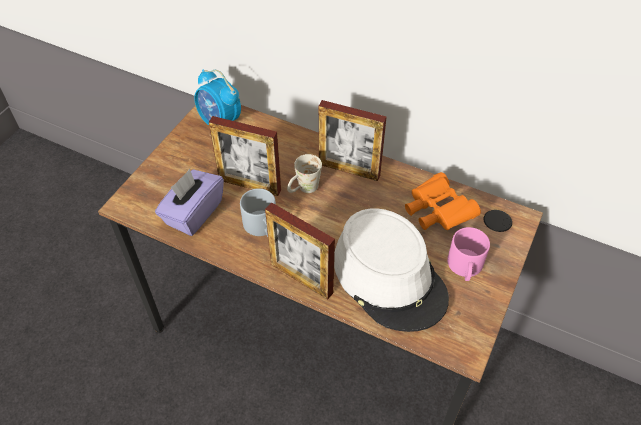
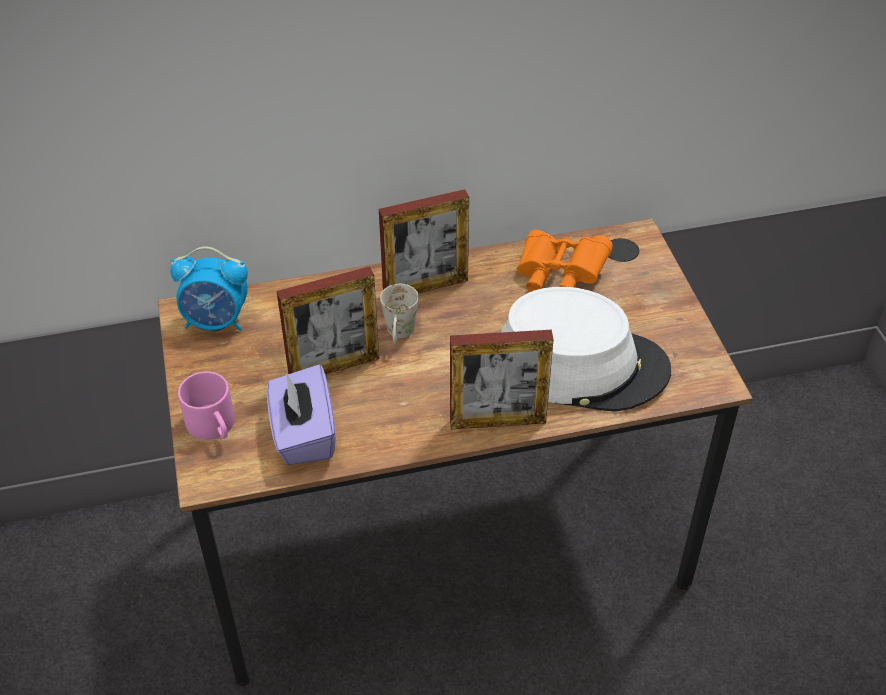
camera: 40 degrees left, 5 degrees down
grey mug [240,188,276,237] -> none
pink mug [447,227,490,281] -> pink mug moved to [178,371,235,440]

